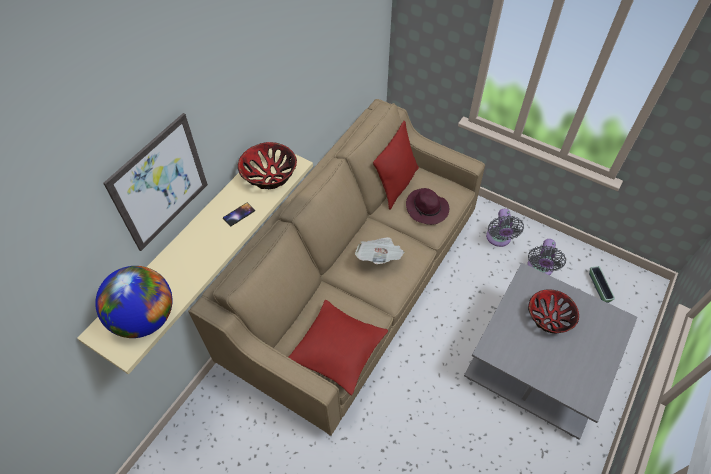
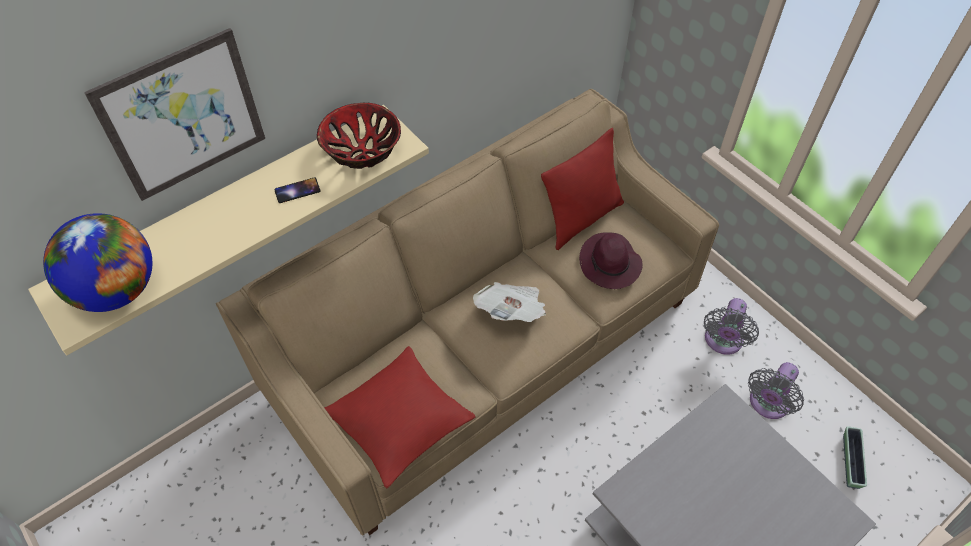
camera: 20 degrees right, 0 degrees up
bowl [528,289,579,334] -> none

